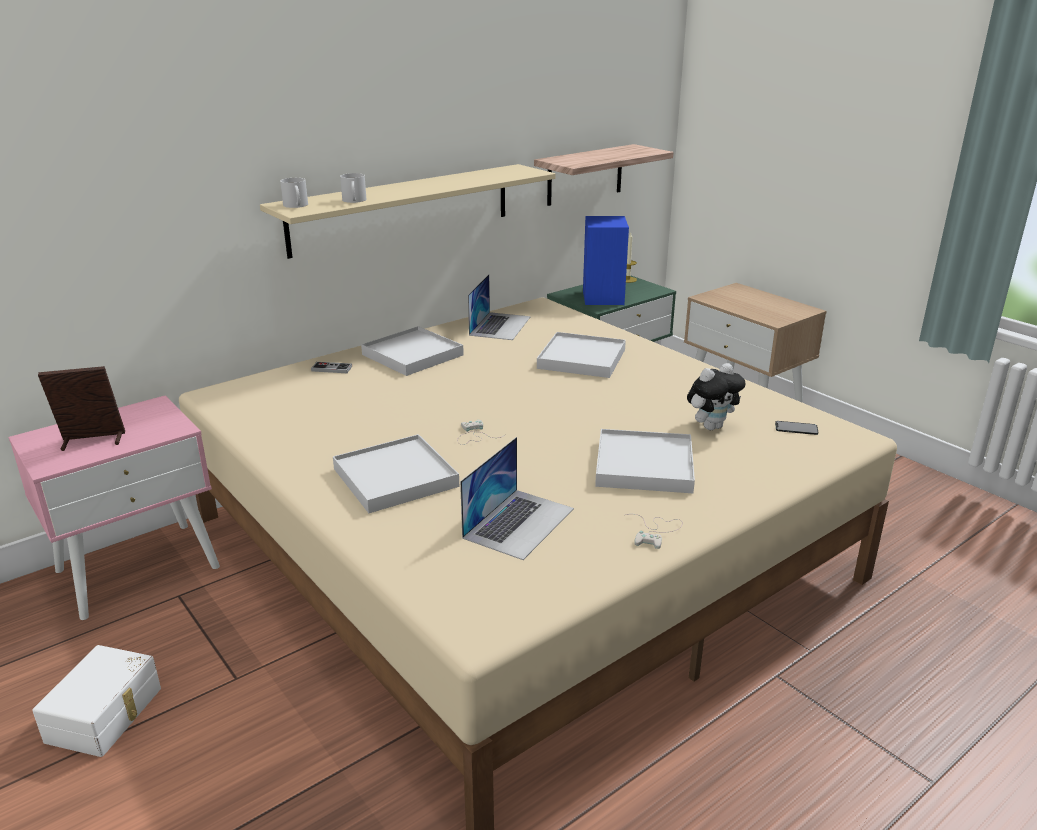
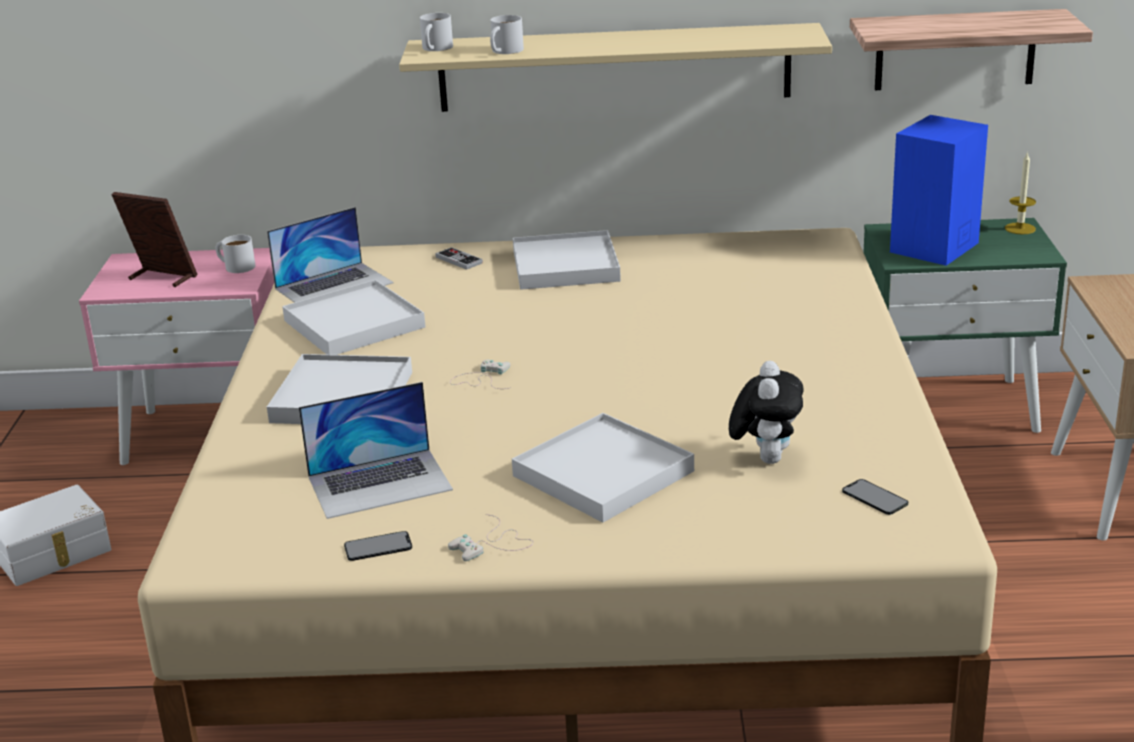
camera: 40 degrees right, 0 degrees up
laptop [468,274,531,340] -> laptop moved to [267,207,394,303]
white tray [537,332,626,378] -> white tray moved to [282,280,426,355]
plush toy [687,363,746,430] -> plush toy turned 90 degrees counterclockwise [729,361,804,464]
none -> white mug [216,235,256,273]
none -> phone [344,531,412,561]

